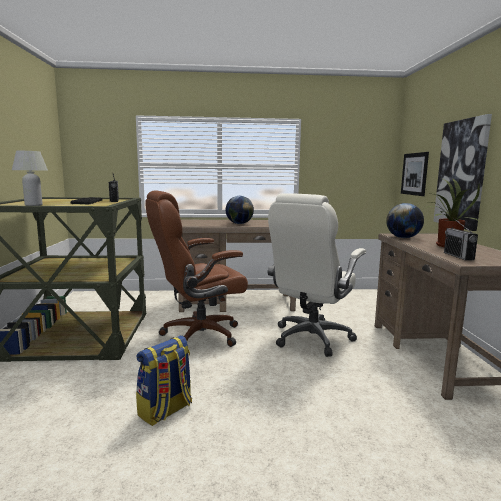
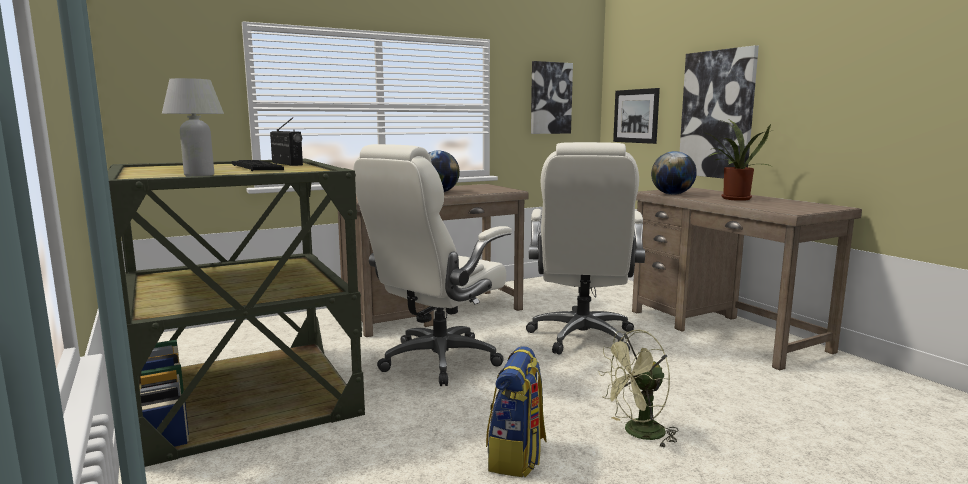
camera: 25 degrees left, 0 degrees up
brown office chair [145,190,248,347] -> white office chair [353,144,512,386]
radio [444,218,478,260] -> none
none -> picture [531,61,573,134]
none -> green fan [598,330,678,447]

